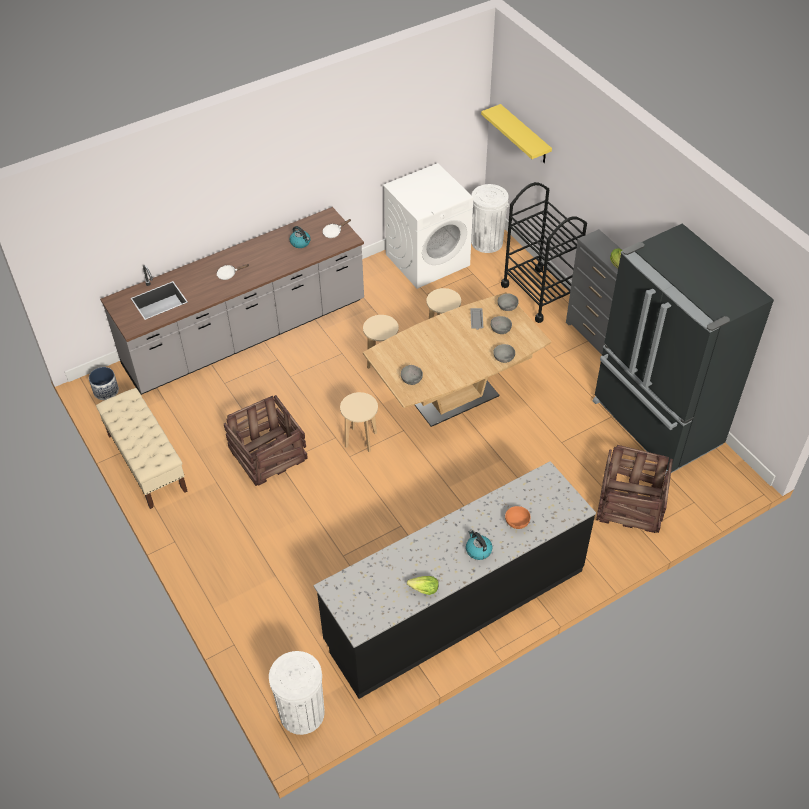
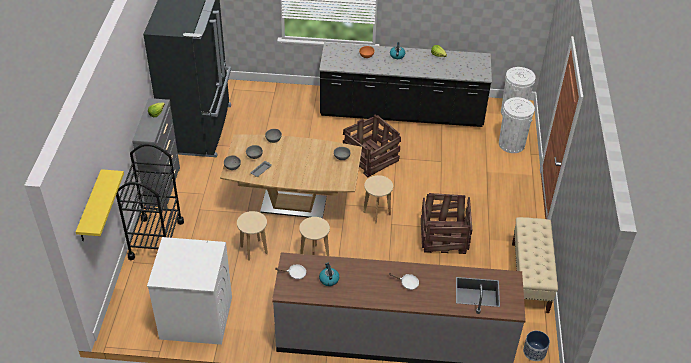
camera: 145 degrees left, 5 degrees down
white trash can [471,184,509,253] -> white trash can moved to [499,97,535,153]
crate [596,445,673,533] -> crate moved to [343,115,401,177]

